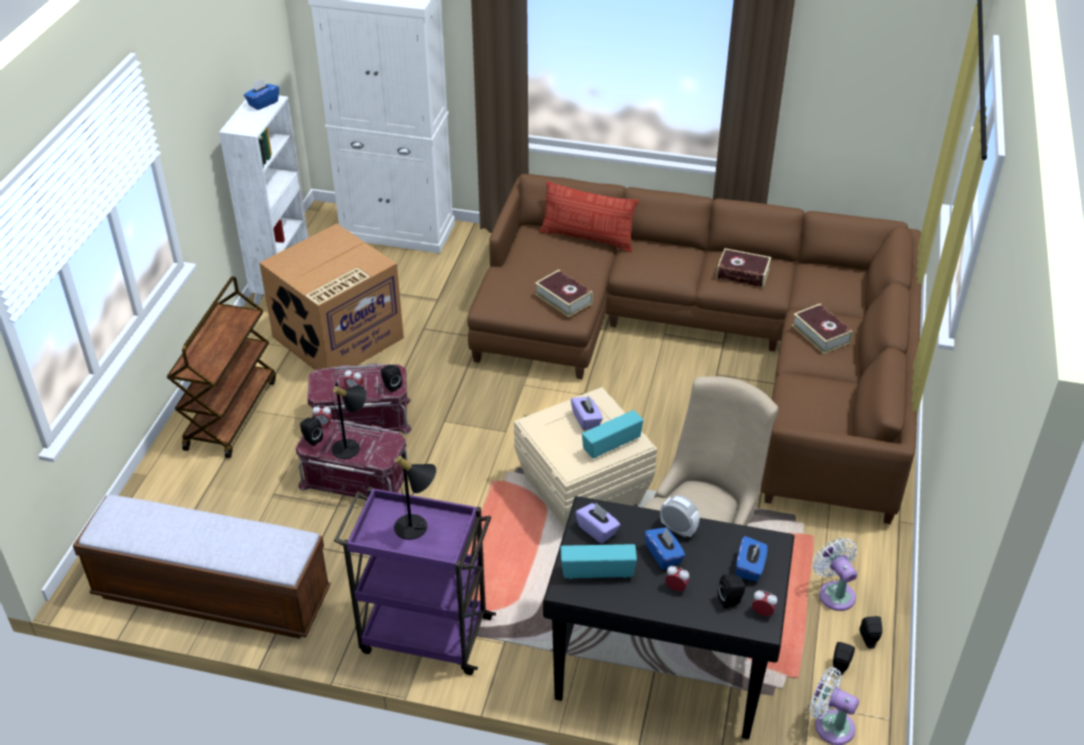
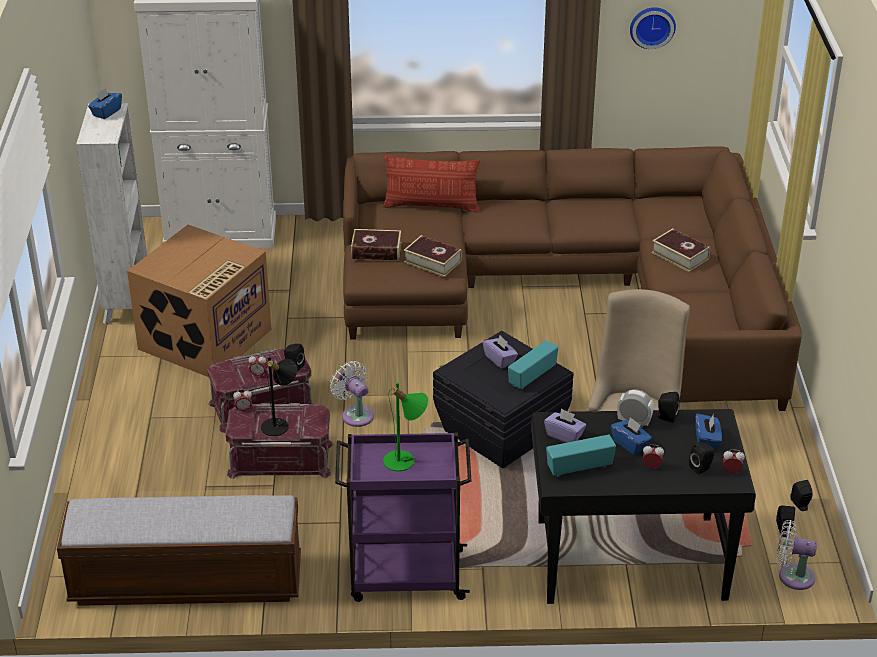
camera: 15 degrees left, 5 degrees down
brown cart [167,276,276,458] -> none
black speaker [300,417,323,446] -> black speaker moved to [656,392,680,423]
black table lamp [392,451,436,540] -> green table lamp [383,382,428,471]
beige storage box [514,387,657,529] -> black storage box [433,331,574,468]
book [716,248,771,288] -> book moved to [351,229,401,261]
white fan [813,538,857,611] -> white fan moved to [330,361,374,427]
none -> wall clock [630,7,676,49]

